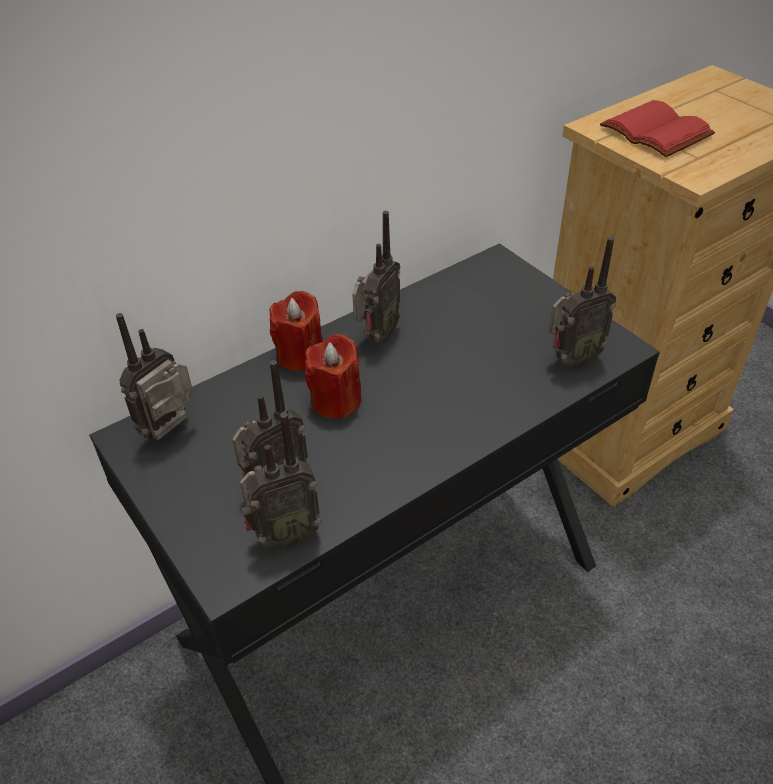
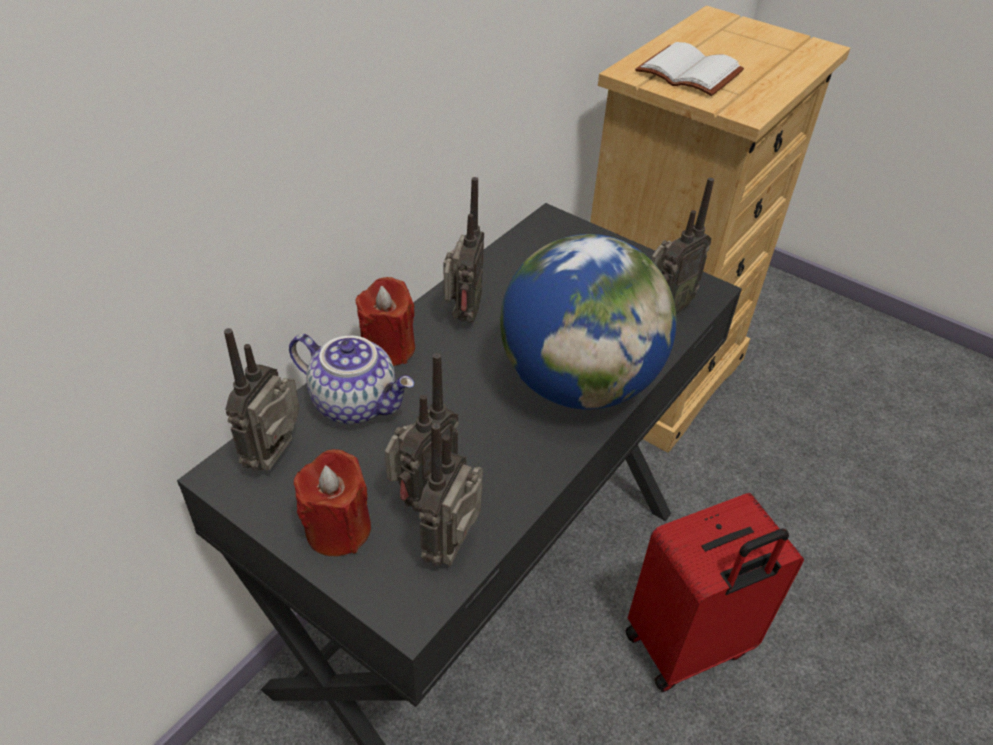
camera: 20 degrees left, 0 degrees up
radio [240,412,322,549] -> radio turned 150 degrees clockwise [419,423,483,566]
red candle [305,334,362,419] -> red candle moved to [294,449,371,556]
red book [600,100,715,157] -> white book [635,42,744,96]
none -> teapot [289,334,414,424]
none -> globe [500,234,676,409]
none -> red suitcase [626,493,804,692]

